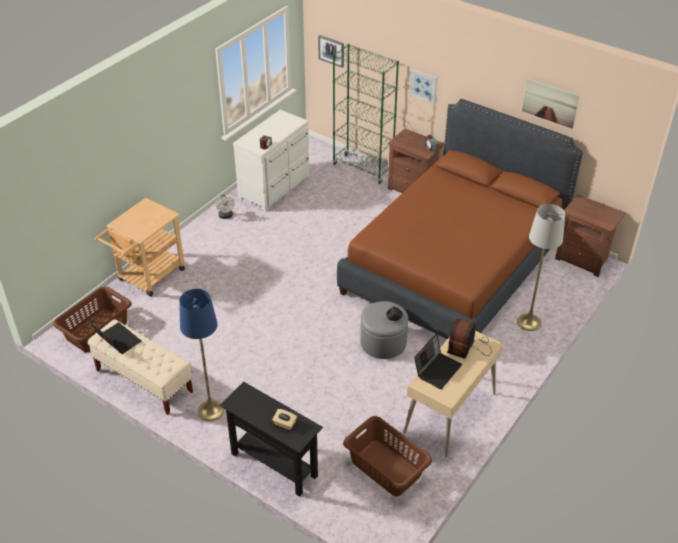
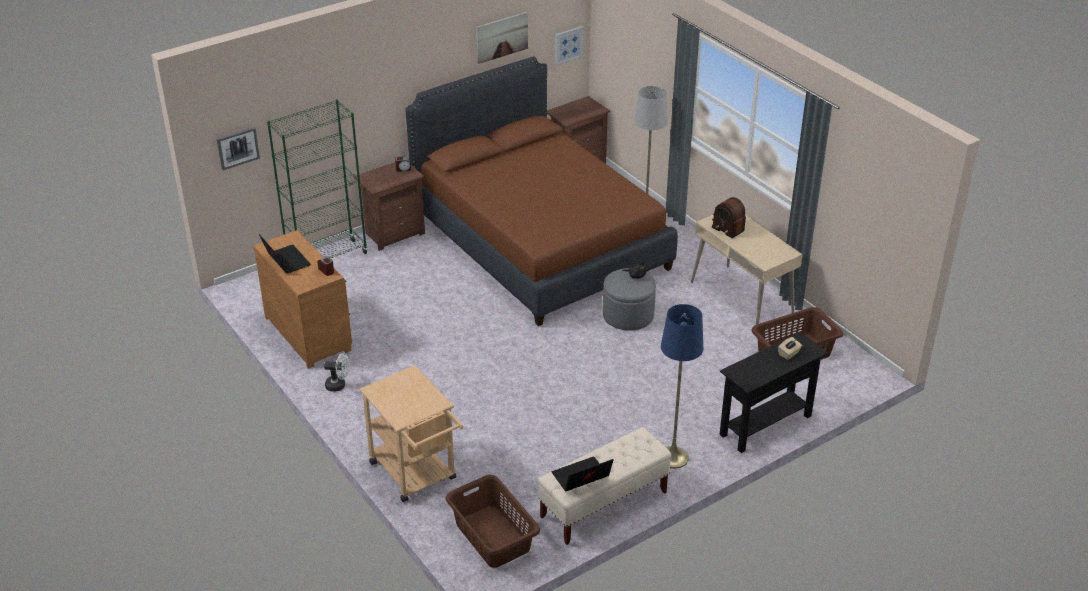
camera: 70 degrees left, 5 degrees down
white dresser [233,110,309,211] -> brown dresser [253,230,352,368]
picture [409,69,437,104] -> picture moved to [555,26,584,65]
laptop [414,333,462,389] -> laptop moved to [259,234,311,274]

